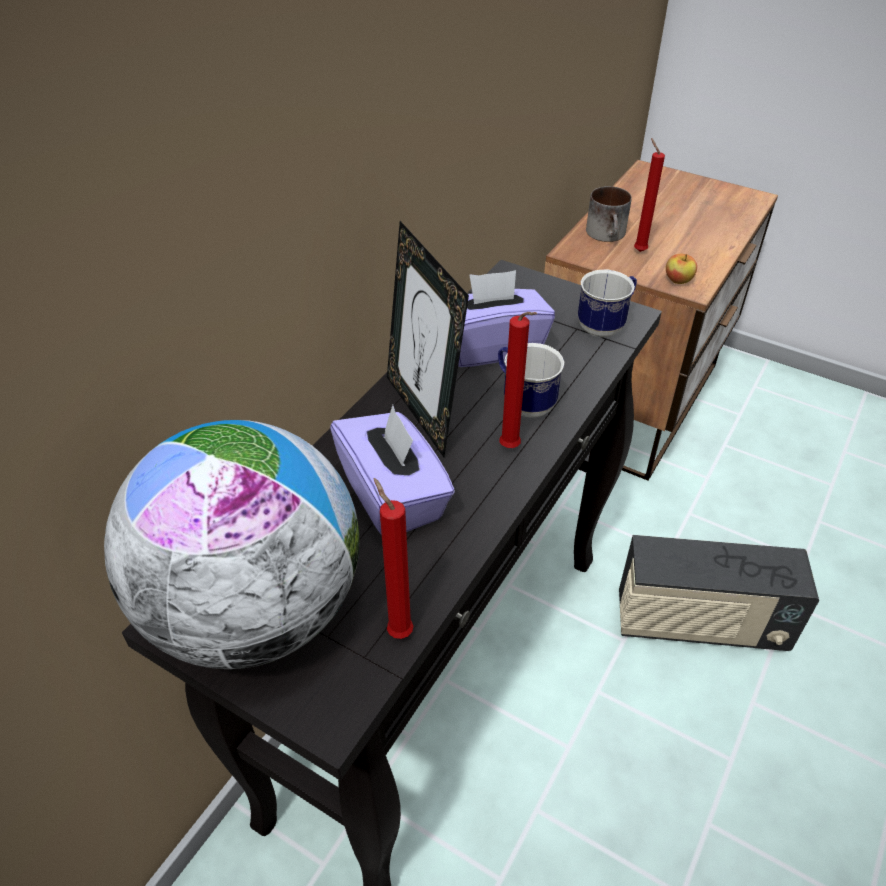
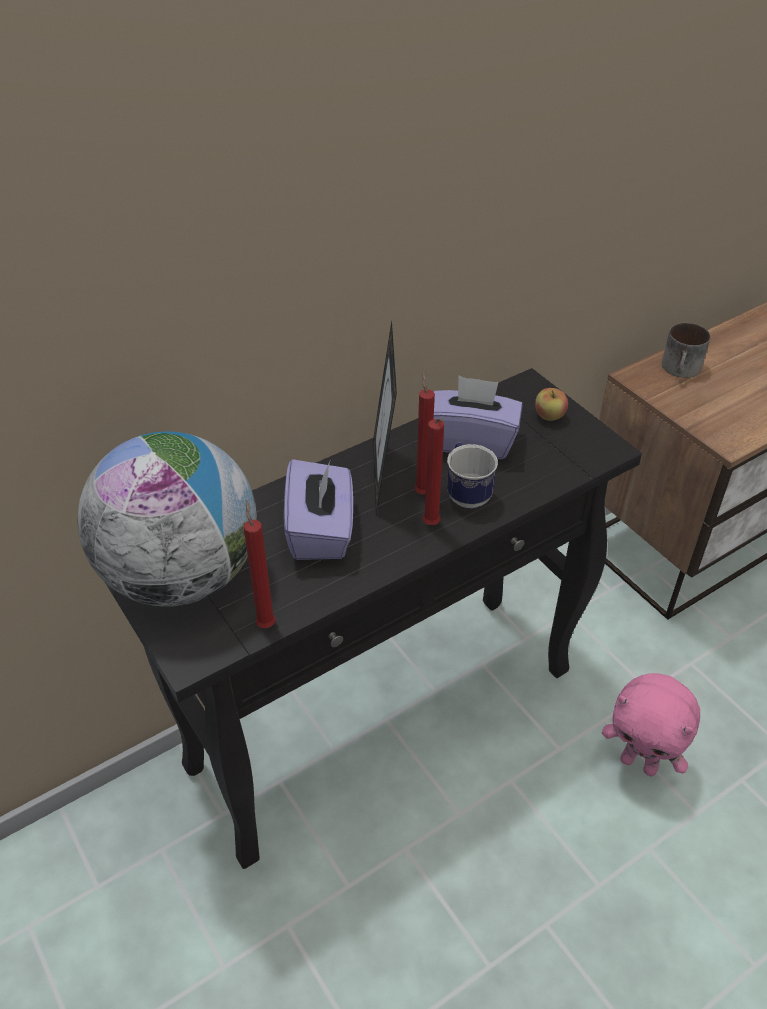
camera: 25 degrees right, 0 degrees up
mug [578,270,637,337] -> none
radio [619,535,819,651] -> pink plush toy [602,673,700,777]
red candle [634,138,665,252] -> red candle moved to [414,372,435,494]
apple [666,254,697,284] -> apple moved to [535,388,568,421]

